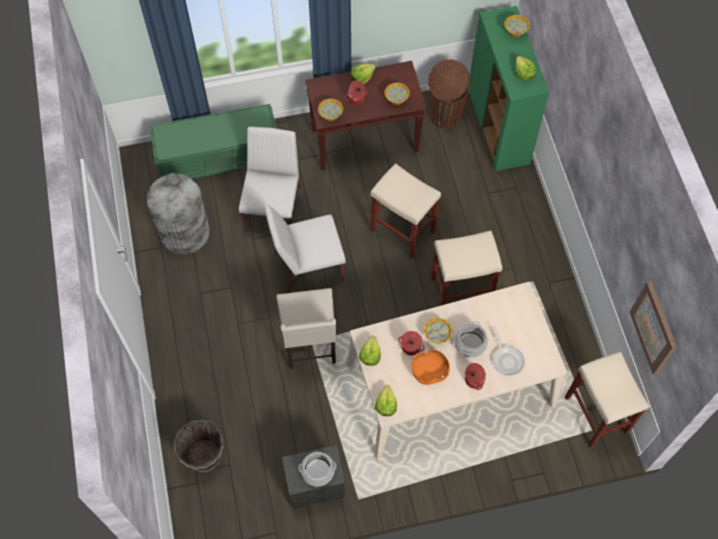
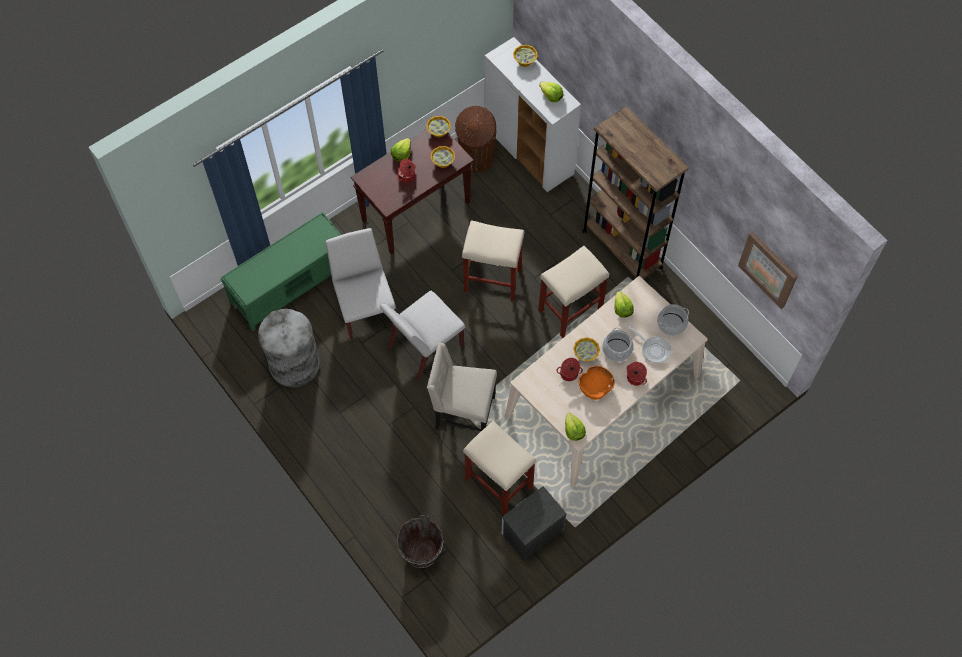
camera: 25 degrees left, 0 degrees up
beige chair [276,288,336,369] -> beige chair turned 135 degrees clockwise [427,343,497,431]
cooking pot [298,452,336,486] -> cooking pot moved to [657,304,689,336]
bowl [318,99,343,121] -> bowl moved to [427,116,451,138]
lettuce [359,336,381,366] -> lettuce moved to [614,291,634,318]
green cabinet [469,6,549,171] -> white cabinet [484,37,581,192]
beige stool [565,351,649,448] -> beige stool moved to [463,421,536,515]
none -> brown bookcase [582,106,689,279]

